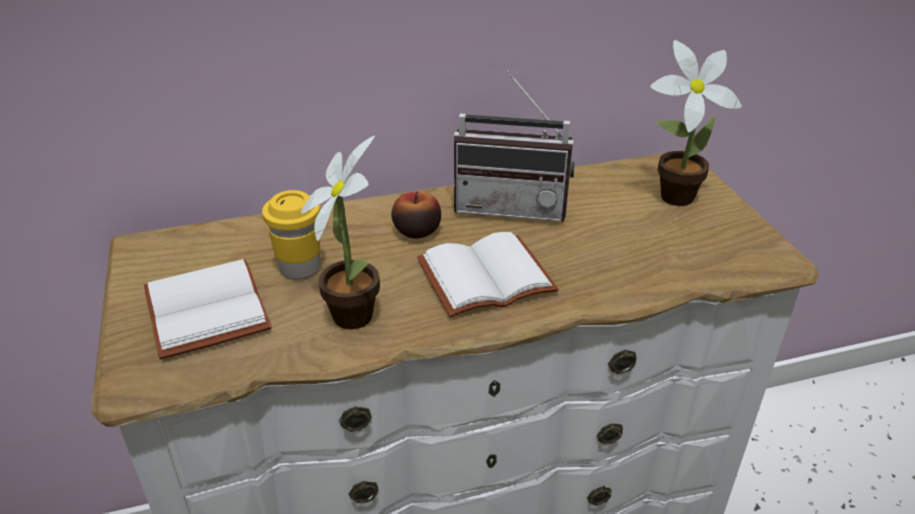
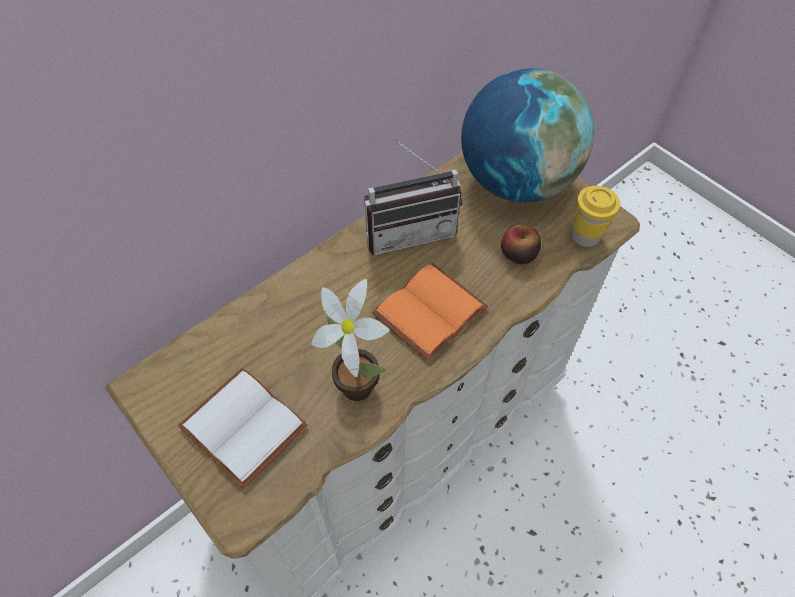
camera: 25 degrees left, 20 degrees up
yellow cup [262,190,320,280] -> yellow cup moved to [572,186,620,247]
apple [391,191,441,239] -> apple moved to [501,224,541,264]
white book [417,232,559,317] -> orange book [372,263,488,361]
potted plant [650,40,742,206] -> globe [461,68,594,202]

